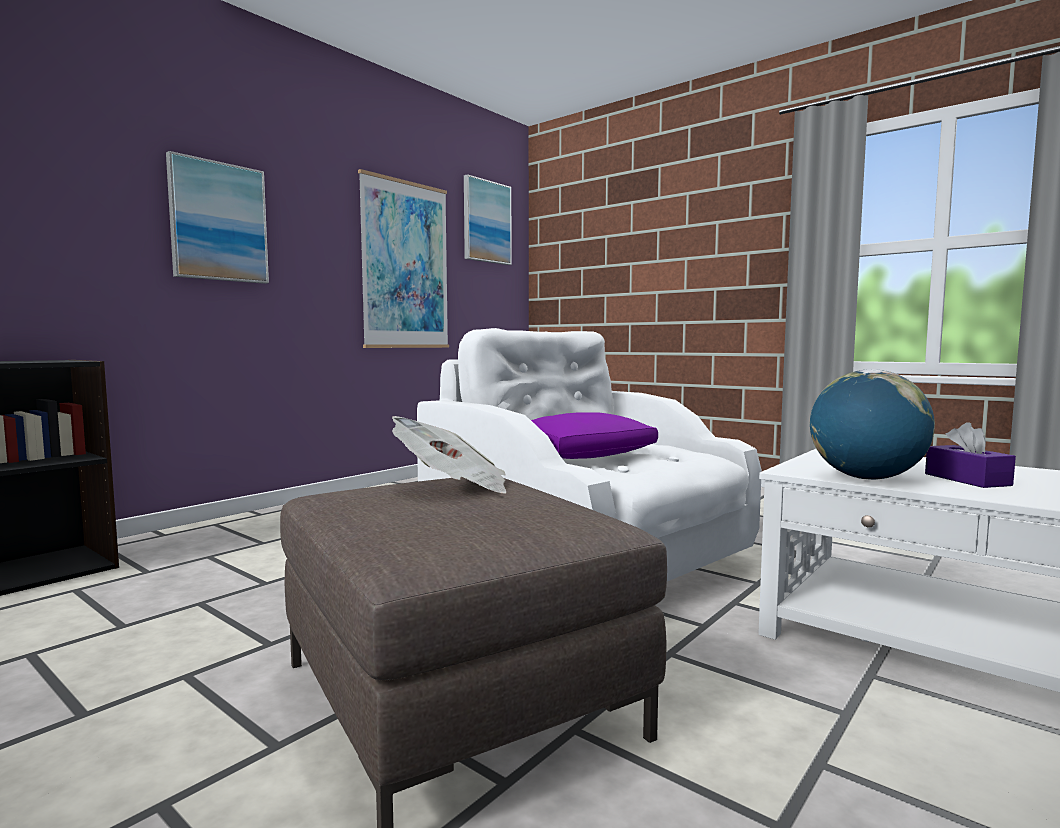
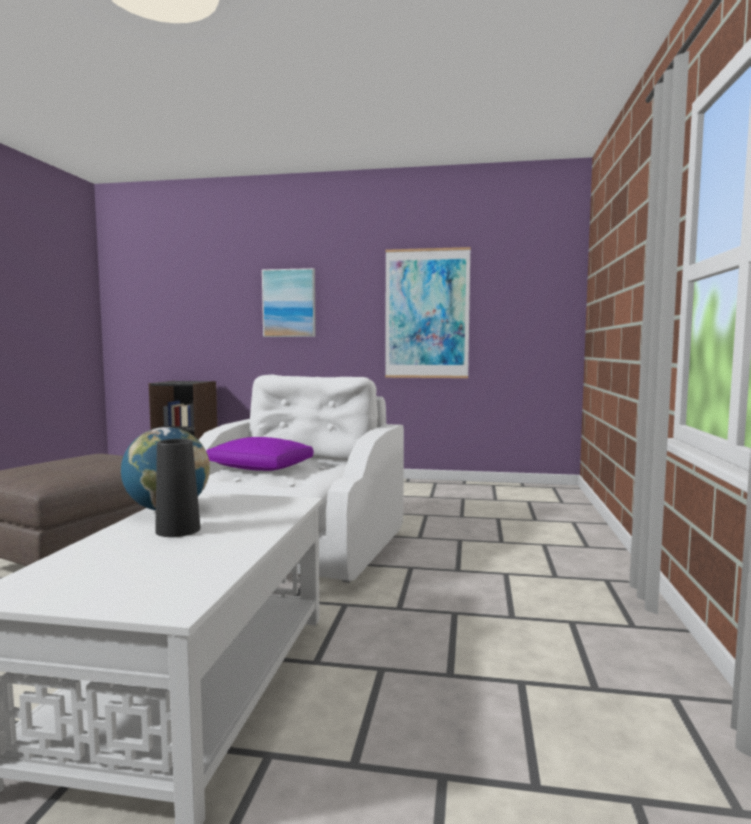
camera: 60 degrees right, 0 degrees up
newspaper [392,416,506,494] -> none
picture [464,174,512,265] -> none
purple tissue box [925,422,1016,488] -> black vase [155,439,200,537]

